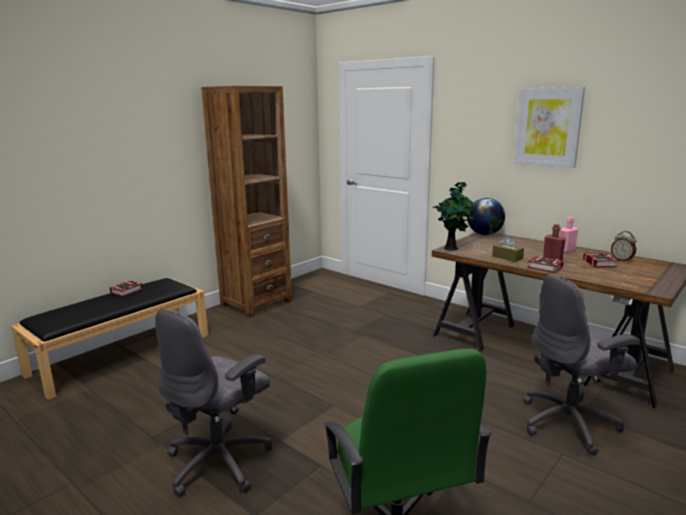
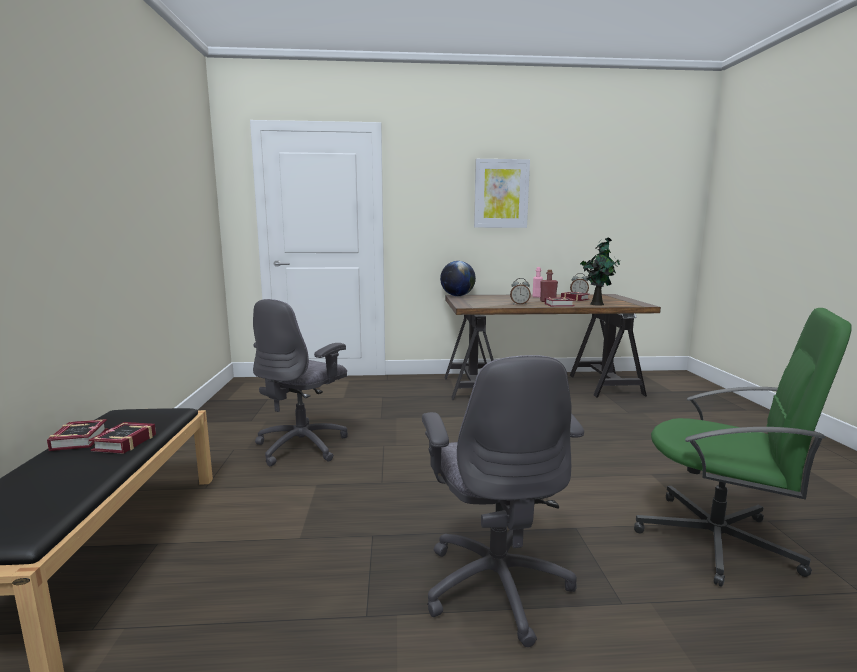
camera: 45 degrees left, 5 degrees down
brown bookcase [201,86,292,318] -> none
potted plant [432,182,474,251] -> potted plant moved to [580,237,620,306]
brown tissue box [492,236,524,262] -> alarm clock [510,278,531,305]
grey office chair [523,274,639,455] -> grey office chair moved to [253,299,348,466]
none -> book [89,422,156,454]

